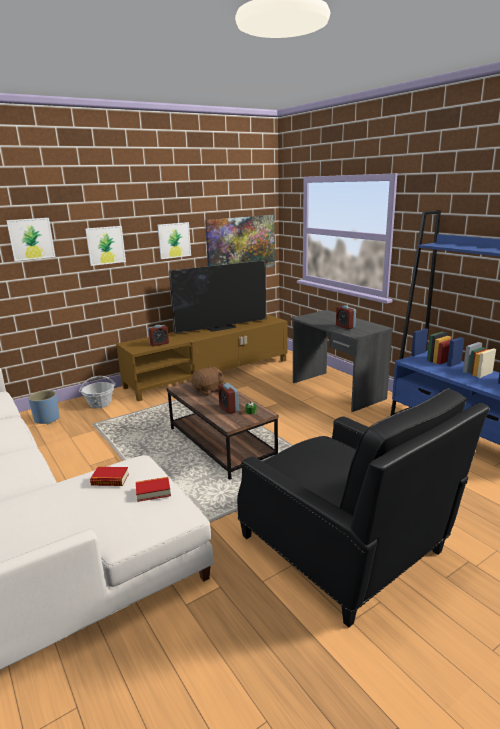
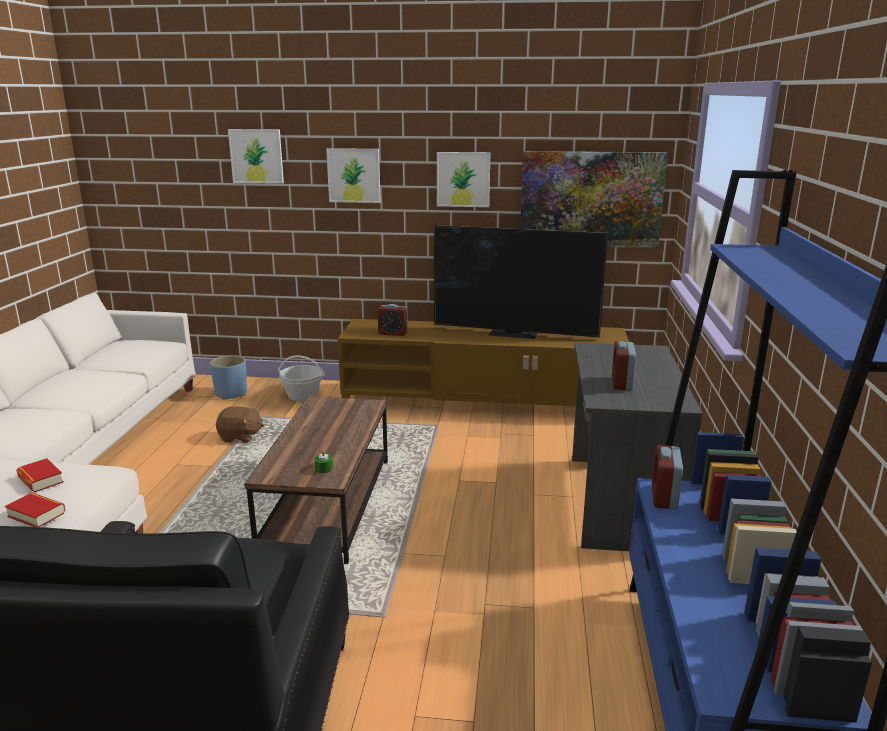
camera: 40 degrees right, 0 degrees up
brown plush toy [191,367,224,395] -> brown plush toy moved to [216,406,264,443]
alarm clock [218,383,239,414] -> alarm clock moved to [652,445,683,510]

